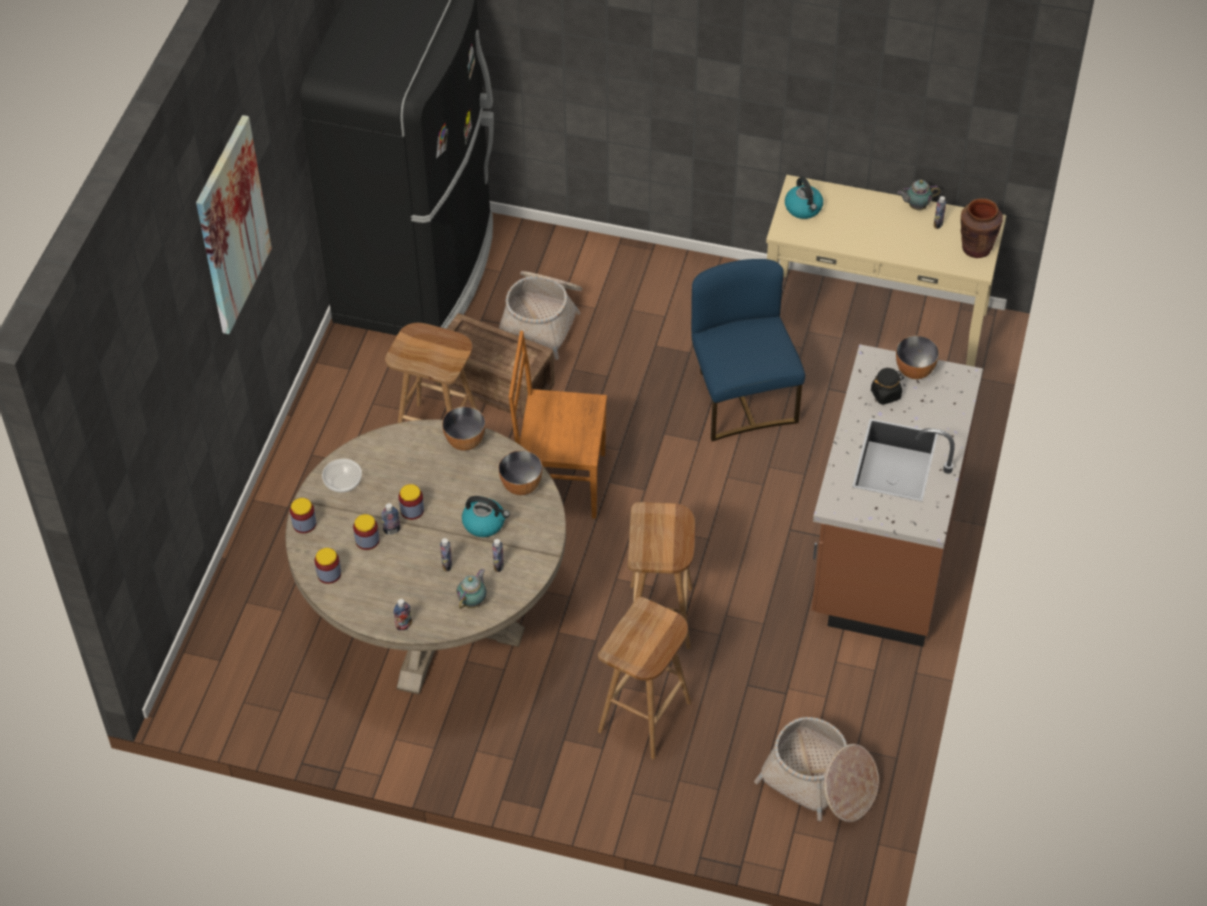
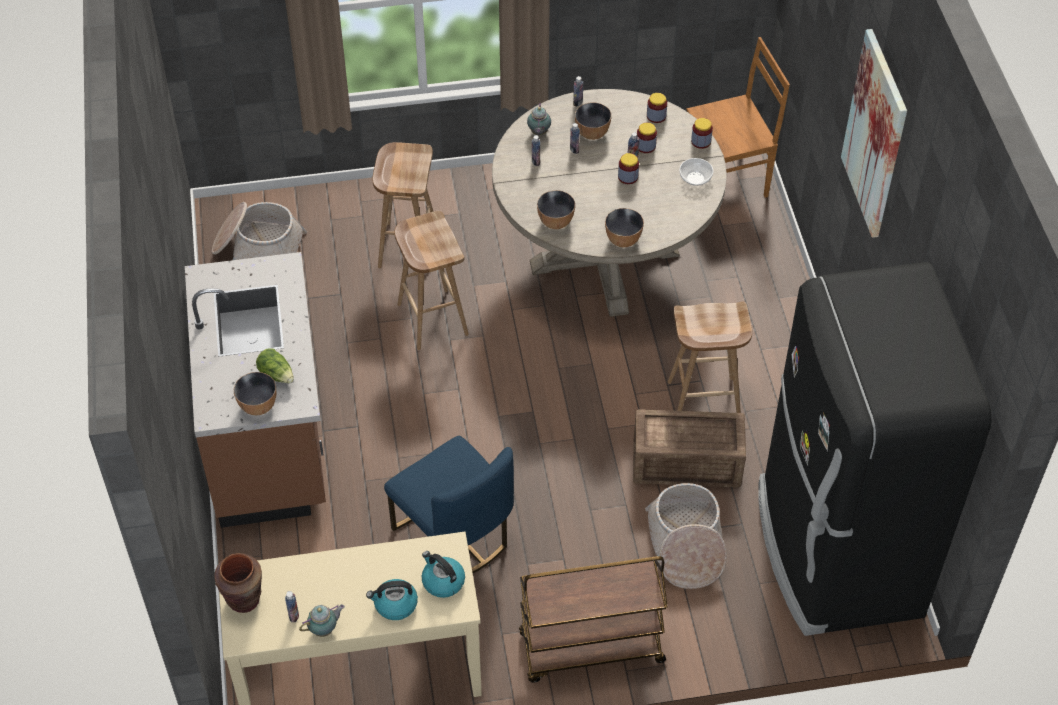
camera: 155 degrees right, 0 degrees up
kettle [462,496,510,537] -> kettle moved to [366,579,418,620]
brown chair [509,331,607,519] -> brown chair moved to [686,37,790,198]
black jar [871,368,904,405] -> lettuce [256,348,294,383]
none -> brown cart [519,556,668,683]
none -> bowl [575,103,611,140]

